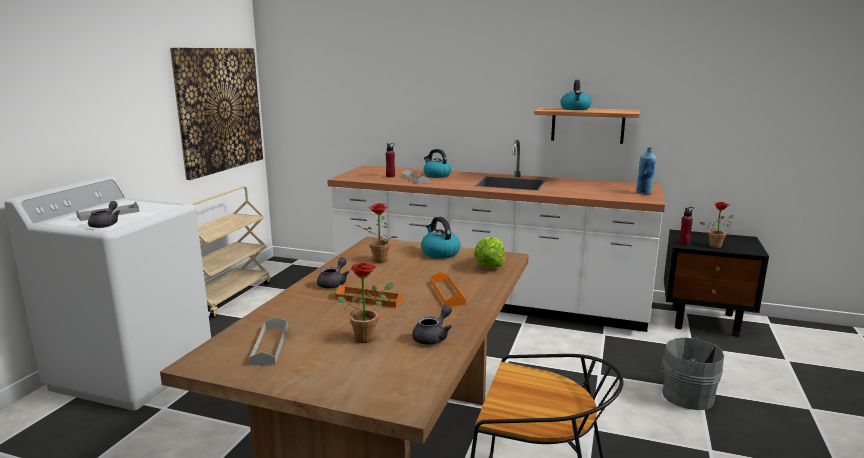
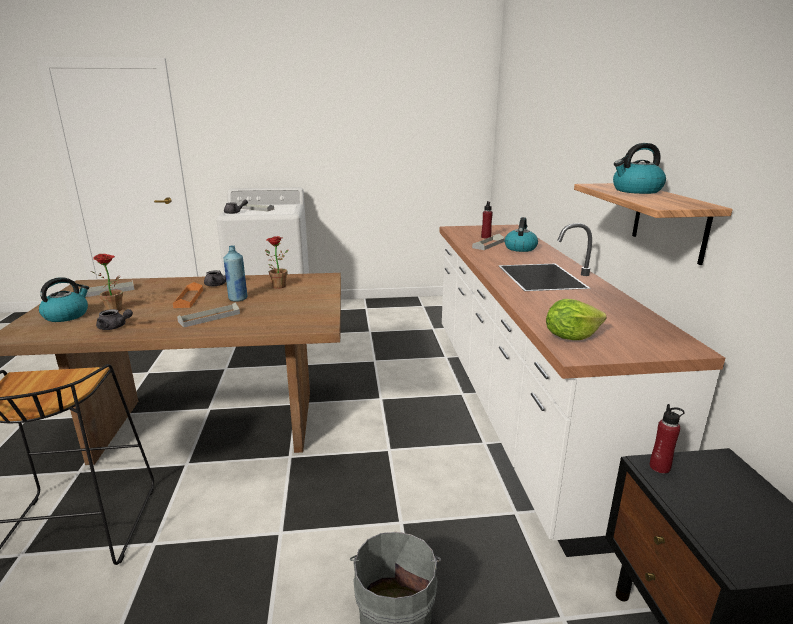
camera: 65 degrees right, 5 degrees up
picture [170,48,263,180] -> none
beige cart [192,186,270,318] -> none
kettle [421,217,461,259] -> kettle moved to [39,277,89,322]
orange tray [431,272,466,306] -> grey tray [177,302,240,327]
lettuce [474,237,505,269] -> lettuce moved to [546,299,607,340]
blue bottle [636,148,657,195] -> blue bottle moved to [223,245,247,302]
potted plant [700,202,734,248] -> none

